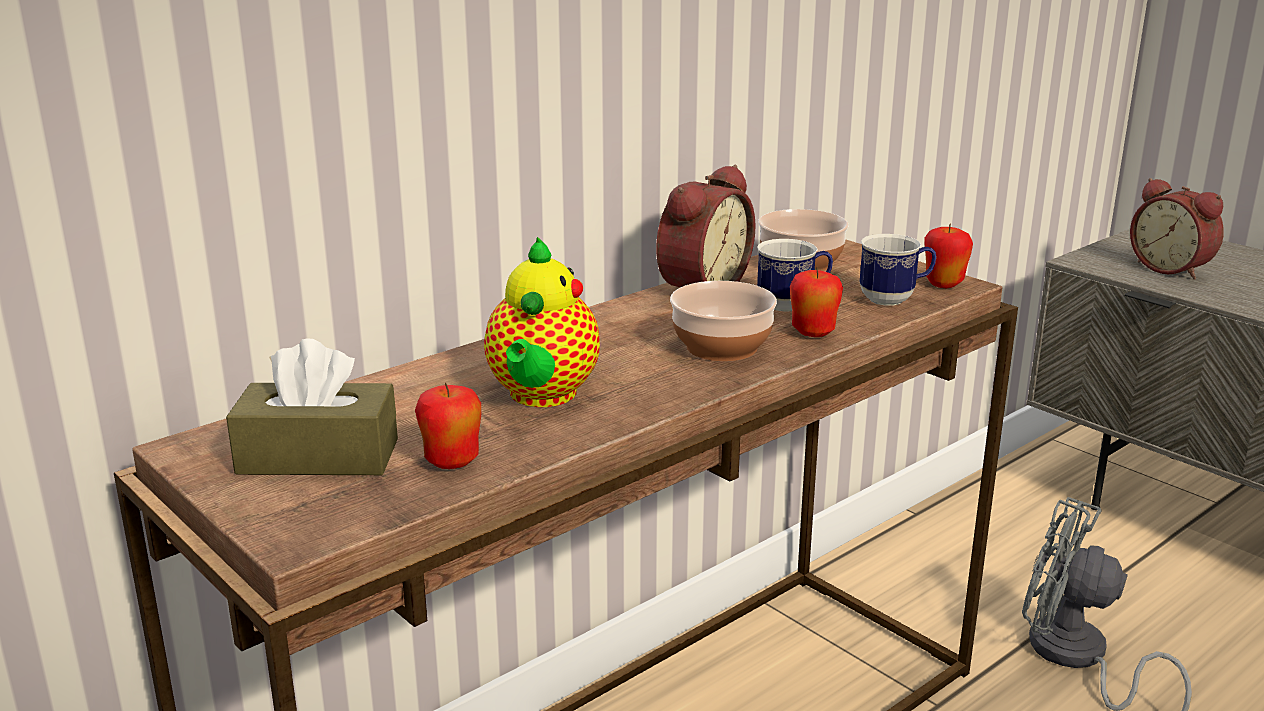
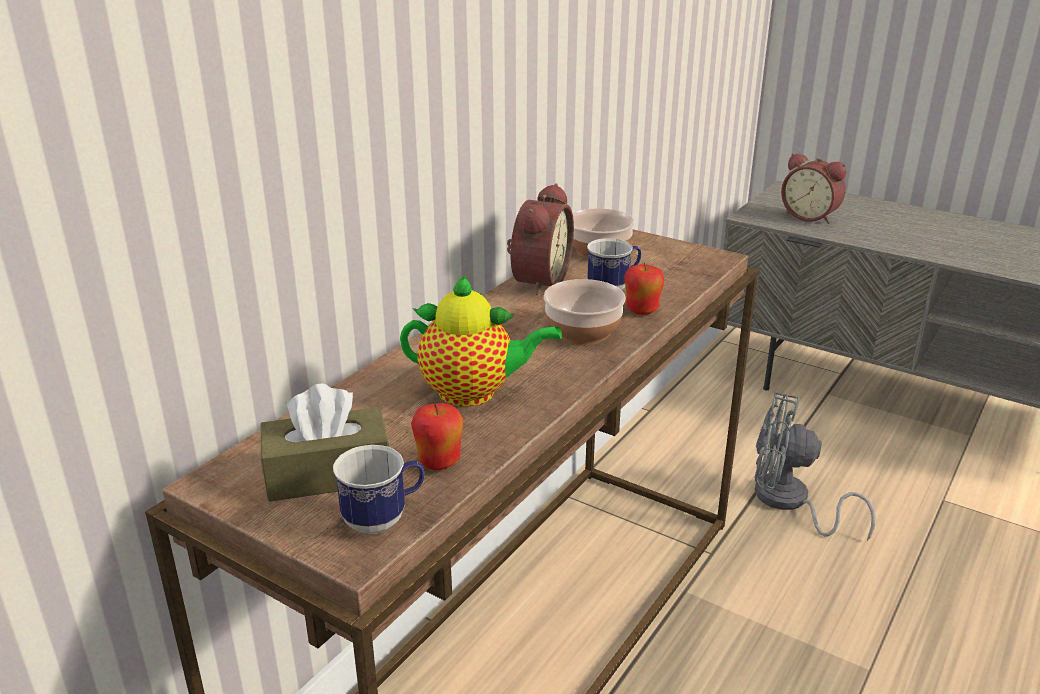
camera: 15 degrees left, 5 degrees up
teapot [484,237,600,407] -> teapot turned 75 degrees counterclockwise [400,275,562,407]
mug [860,234,936,306] -> mug moved to [333,445,424,534]
apple [925,223,973,288] -> none

